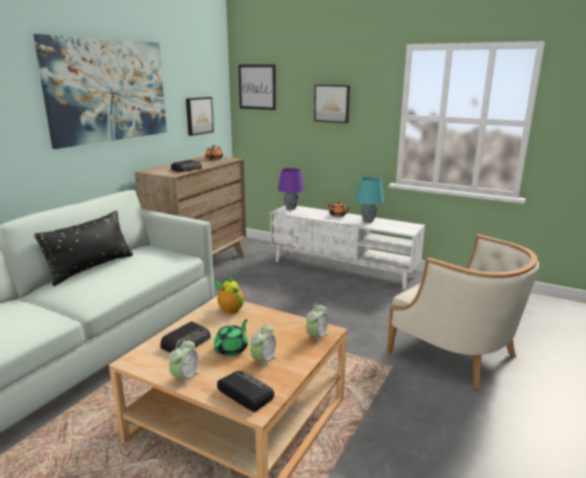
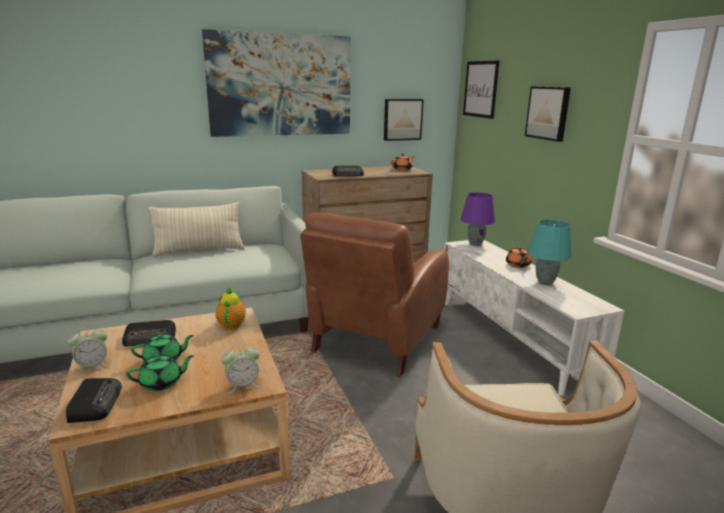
camera: 40 degrees right, 0 degrees up
black pillow [34,210,133,286] -> beige pillow [148,202,245,257]
alarm clock [250,324,277,370] -> green teapot [126,355,194,391]
none -> brown armchair [300,212,449,377]

